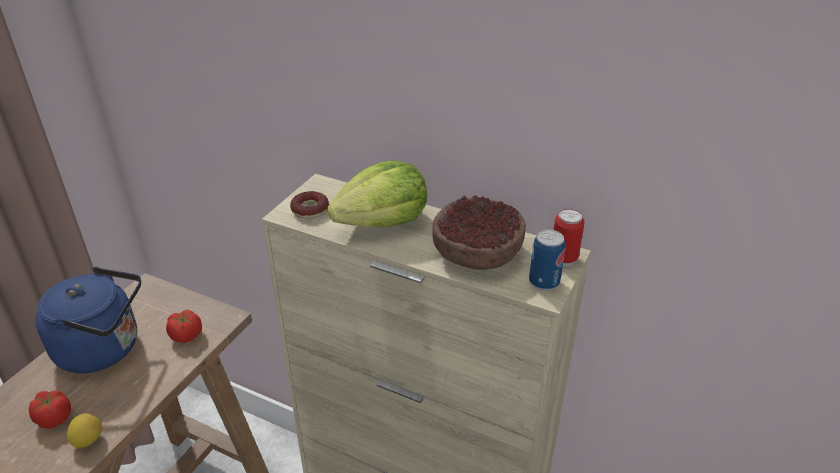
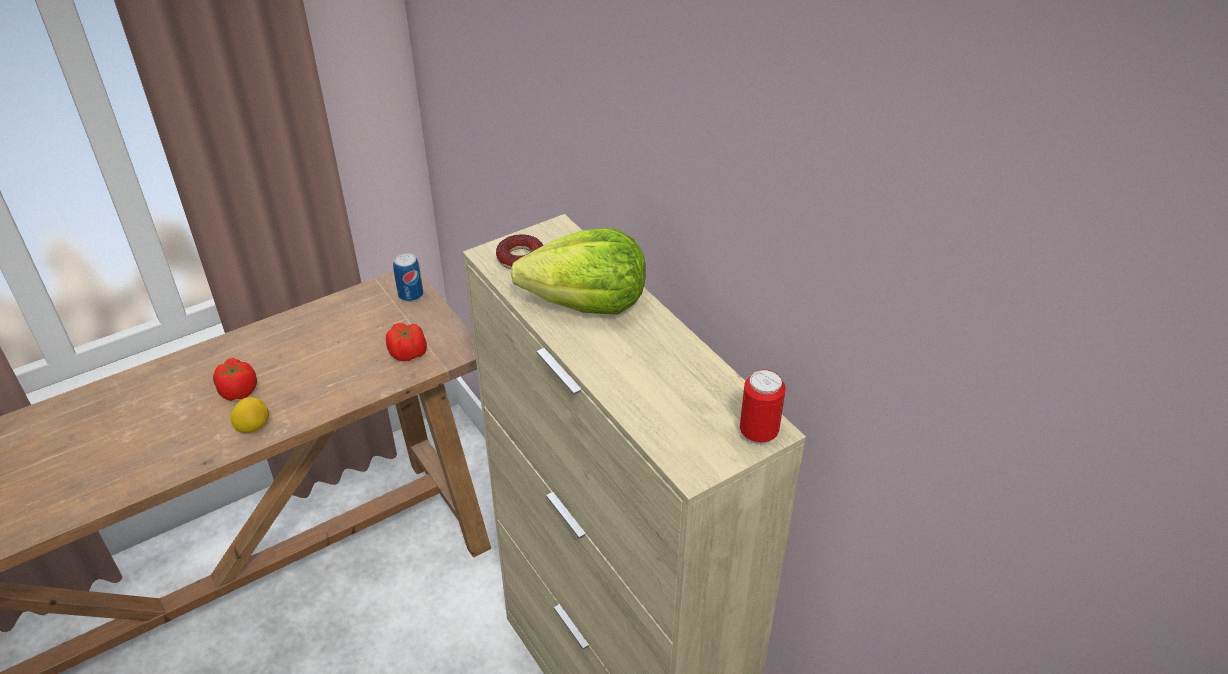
camera: 30 degrees right, 5 degrees up
blue kettle [36,267,141,373] -> none
bowl [432,195,526,270] -> none
can [529,229,565,290] -> can moved to [393,253,423,302]

